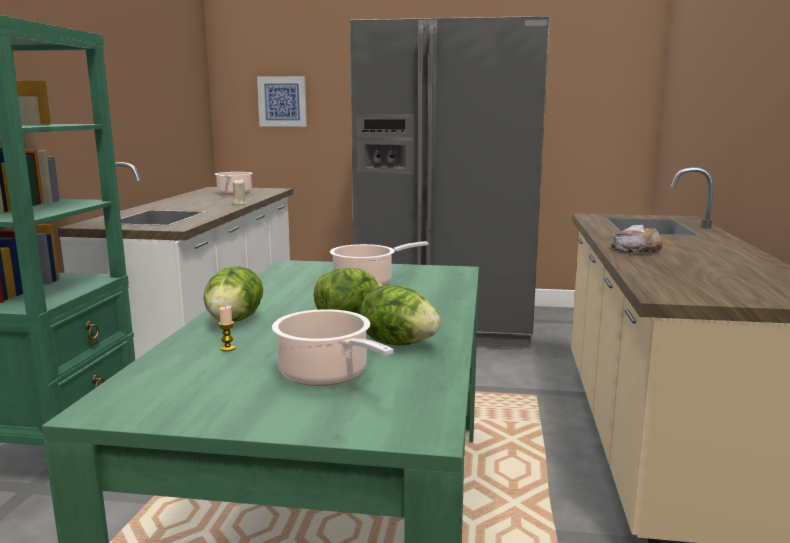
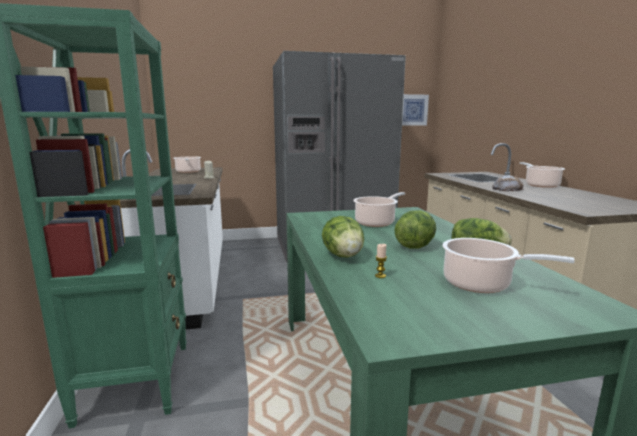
camera: 20 degrees left, 0 degrees up
picture [257,76,307,127] -> picture moved to [402,94,429,126]
none -> cooking pot [520,162,565,188]

